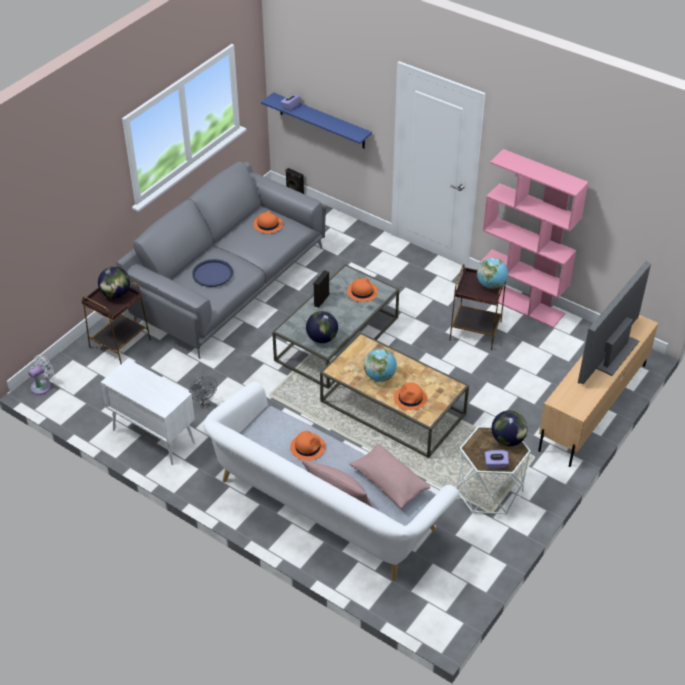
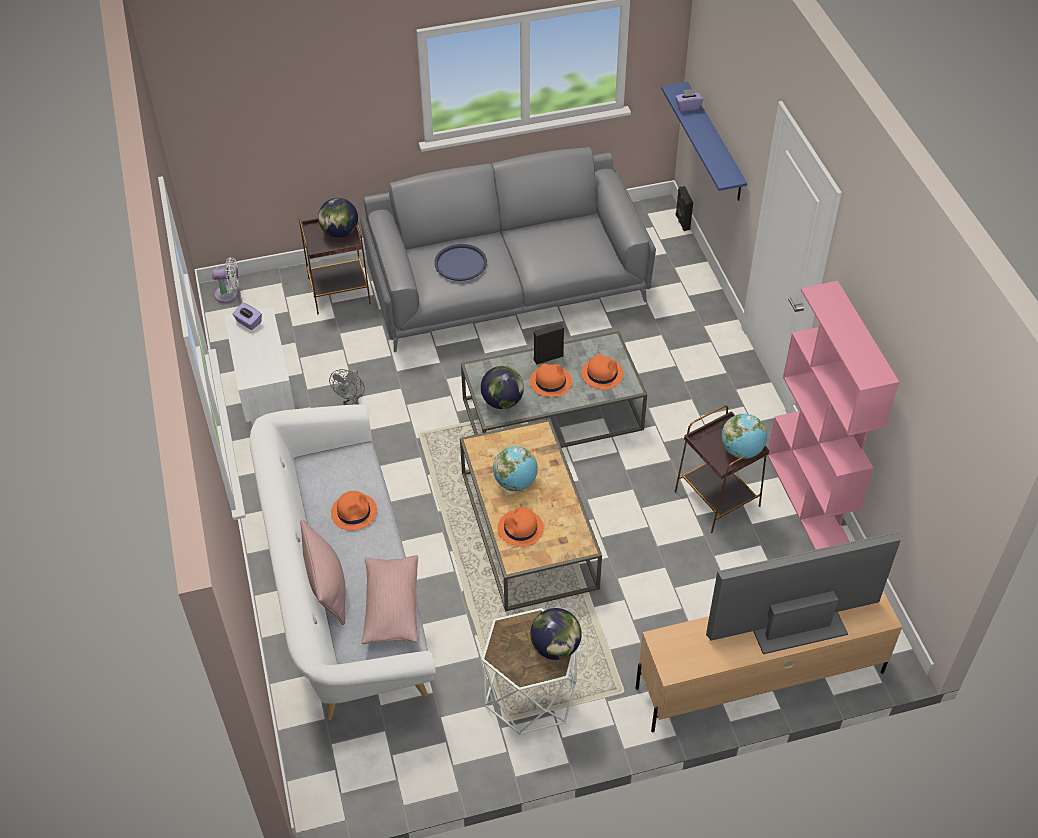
camera: 40 degrees right, 5 degrees up
orange hat [253,211,283,233] -> orange hat moved to [530,364,572,397]
purple tissue box [485,450,509,469] -> purple tissue box moved to [232,303,262,330]

